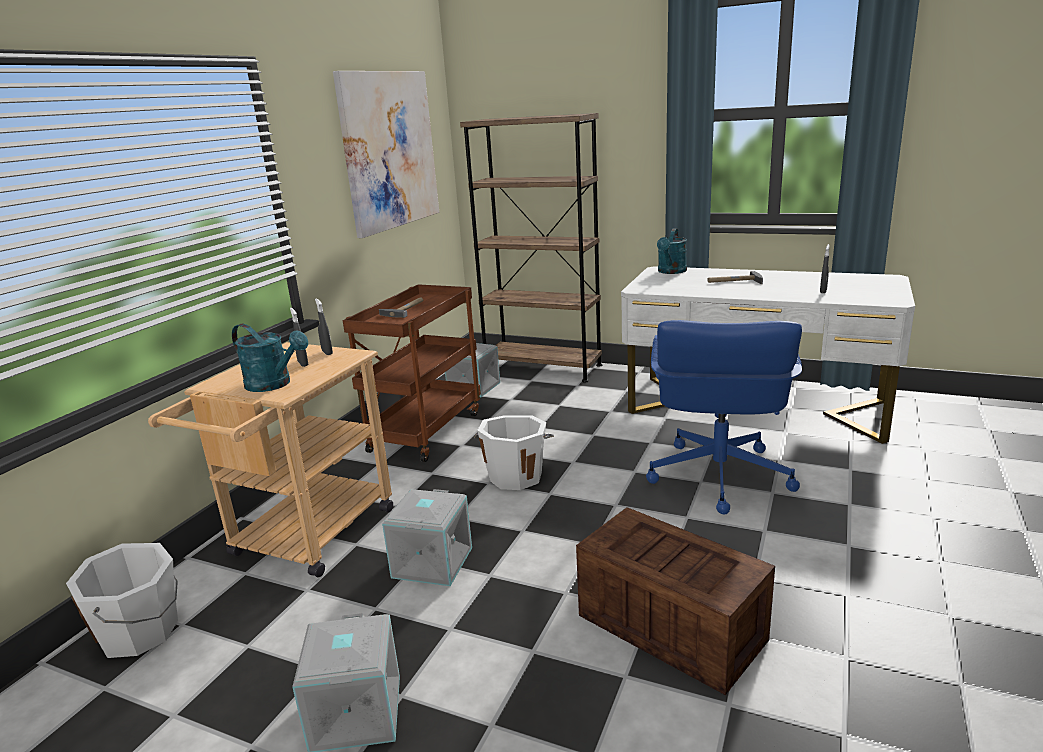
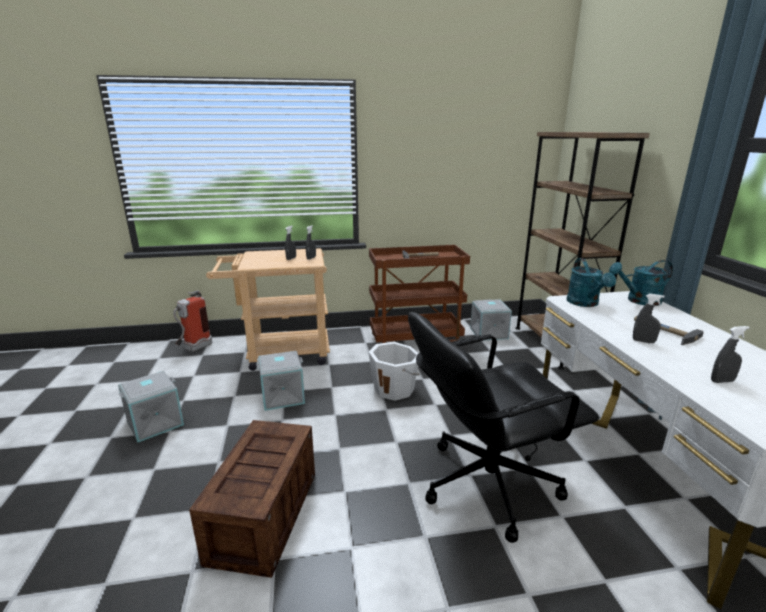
camera: 55 degrees right, 0 degrees up
white bucket [66,543,178,658] -> fire extinguisher [173,290,212,352]
turquoise watering can [232,324,308,392] -> turquoise watering can moved to [567,258,616,307]
picture [333,71,439,238] -> none
blue office chair [646,320,802,514] -> black office chair [408,312,599,543]
none -> grey spray bottle [633,294,665,343]

